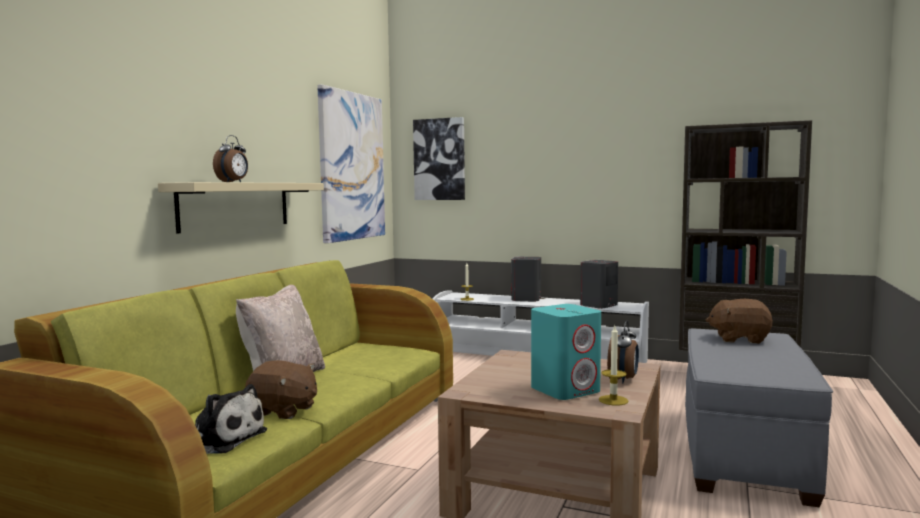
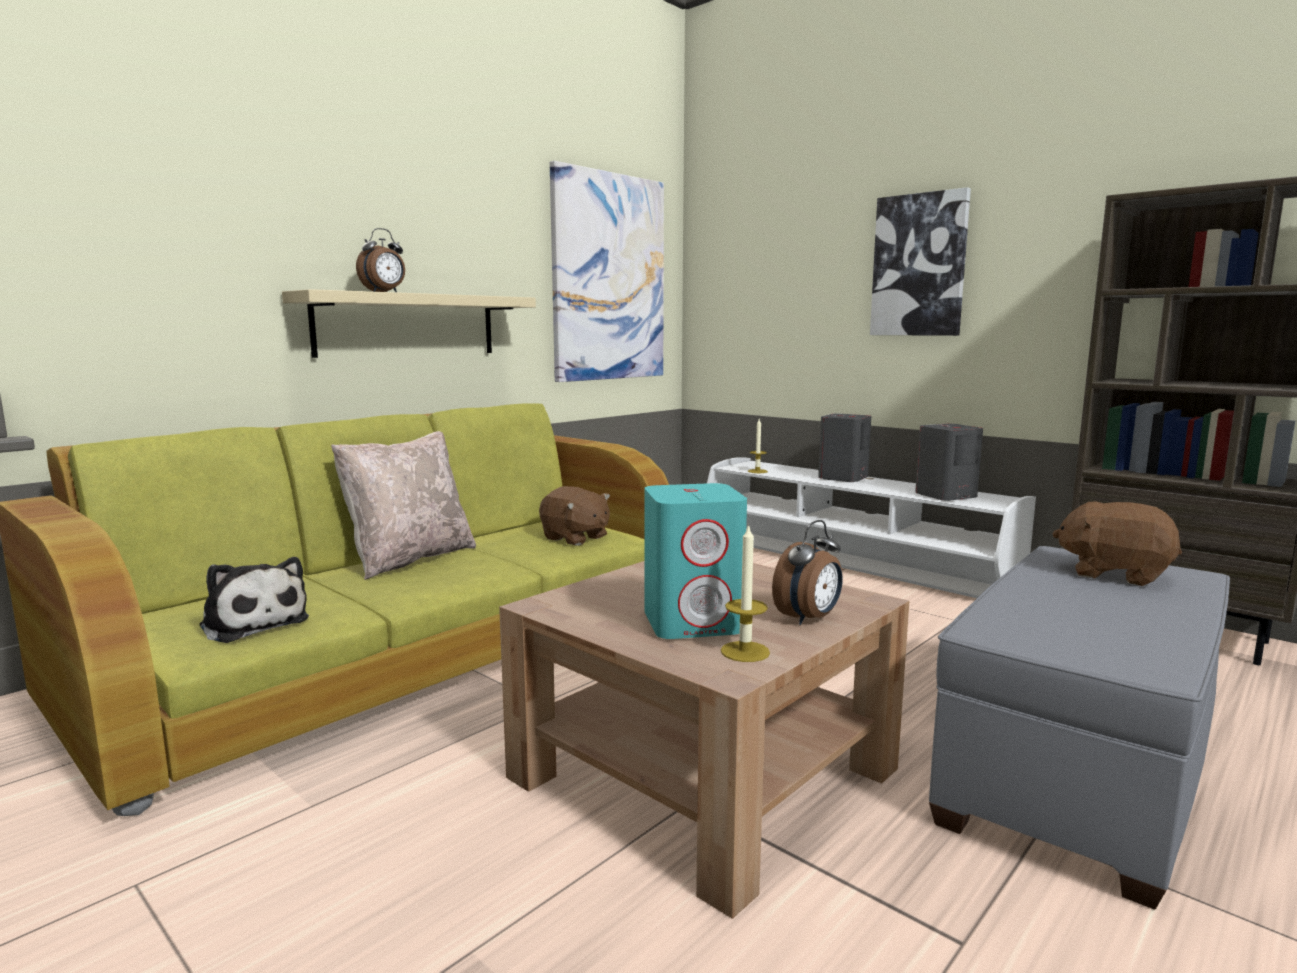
camera: 20 degrees right, 5 degrees up
brown plush toy [245,360,317,419] -> brown plush toy moved to [539,486,610,546]
picture [413,117,465,200] -> picture moved to [870,187,971,336]

